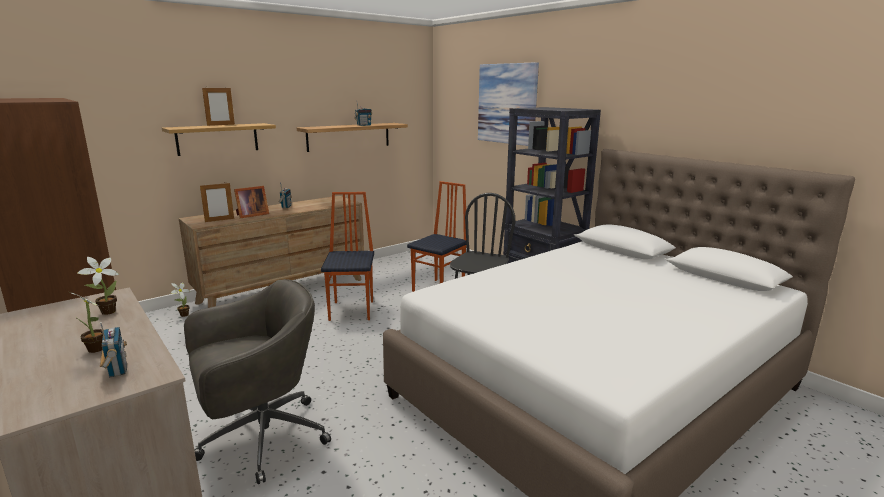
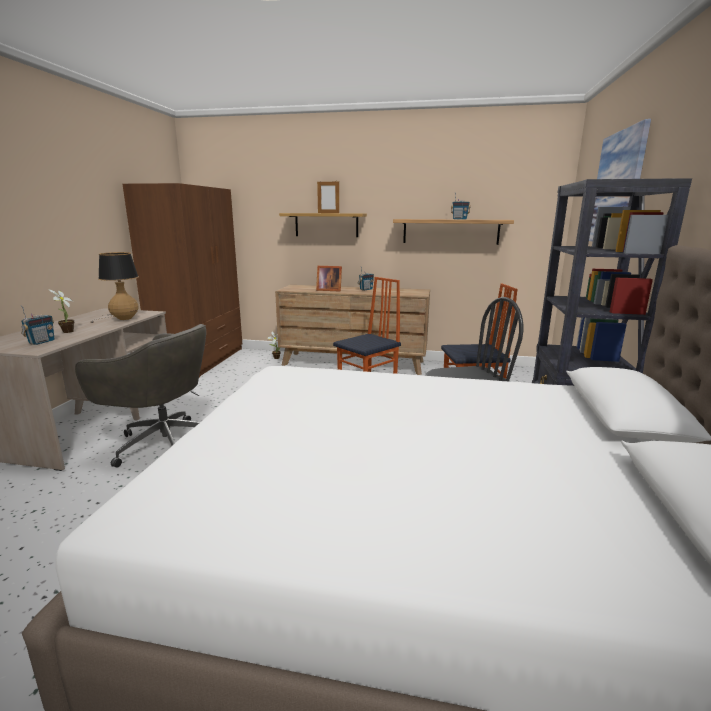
camera: 50 degrees right, 0 degrees up
potted plant [78,257,119,315] -> table lamp [90,252,139,323]
picture frame [200,183,234,222] -> none

